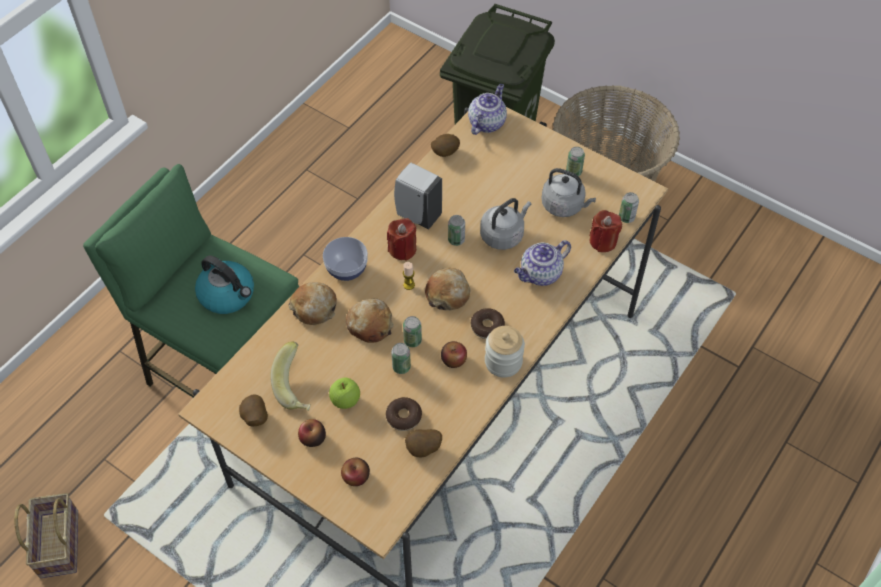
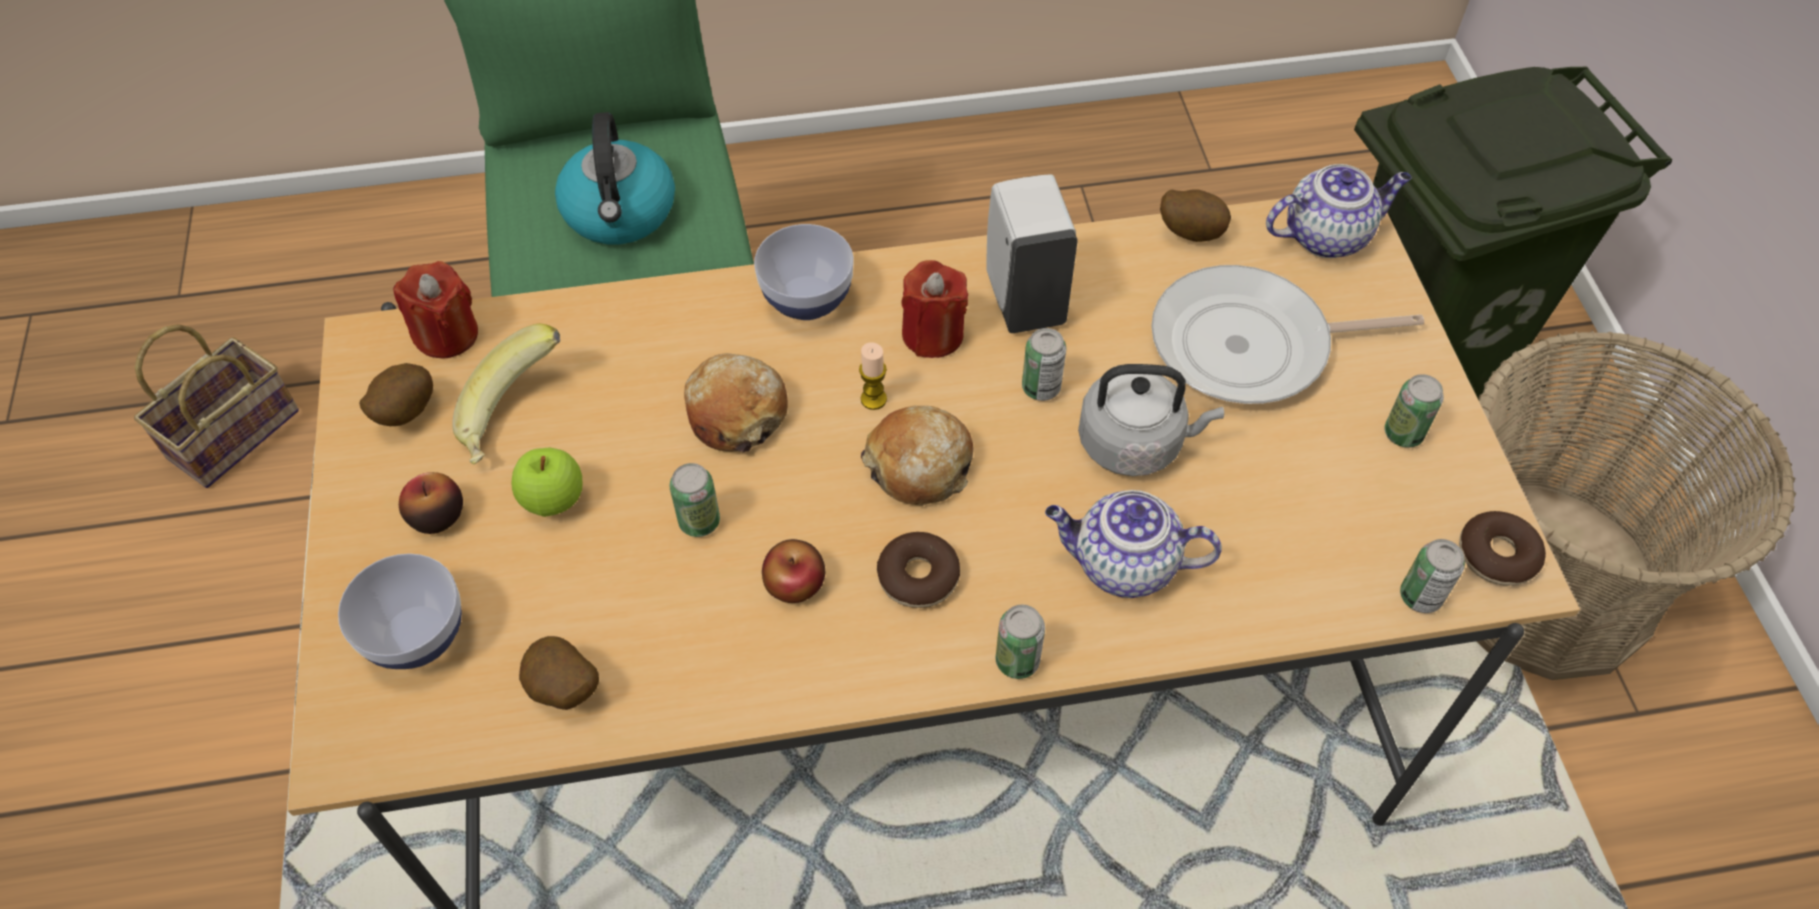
camera: 45 degrees right, 0 degrees up
bread [288,282,337,325] -> none
apple [341,458,370,486] -> bowl [338,553,462,669]
donut [386,397,422,431] -> donut moved to [1459,511,1546,586]
can [403,316,422,347] -> can moved to [996,605,1045,679]
jar [485,326,525,378] -> none
grey kettle [541,168,596,217] -> none
red candle [589,210,622,252] -> red candle moved to [393,261,478,358]
none -> frying pan [1151,265,1424,404]

